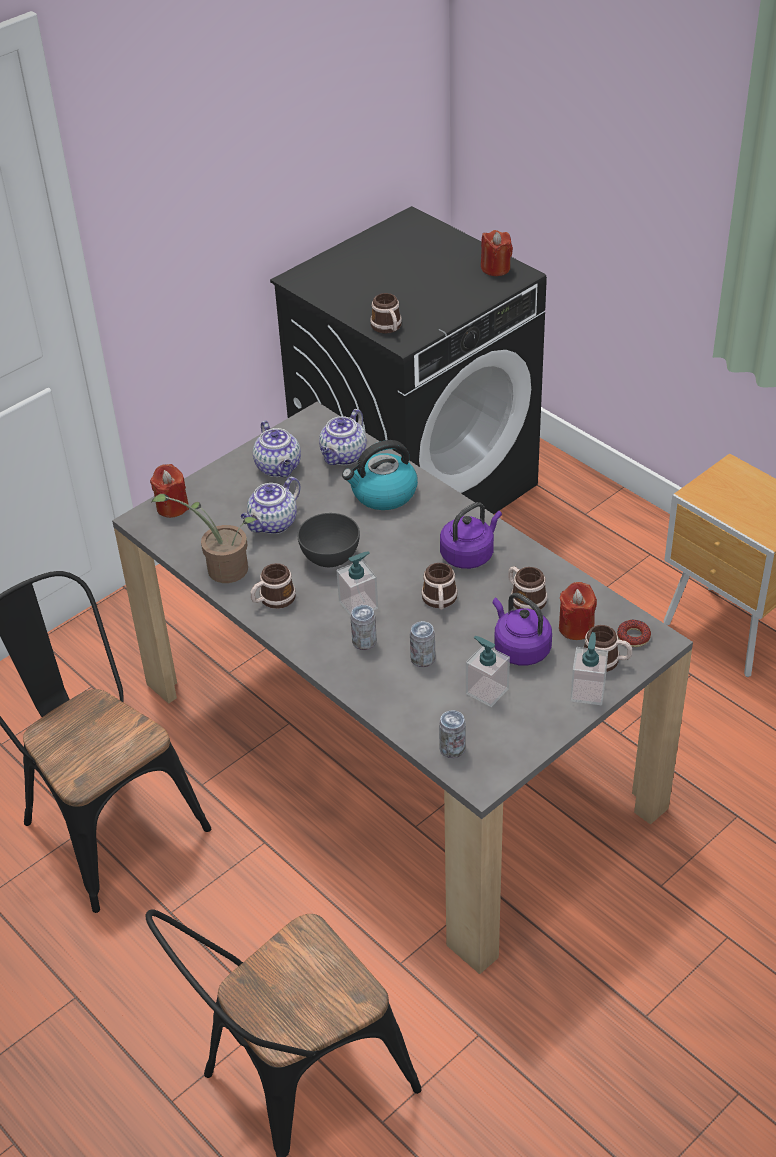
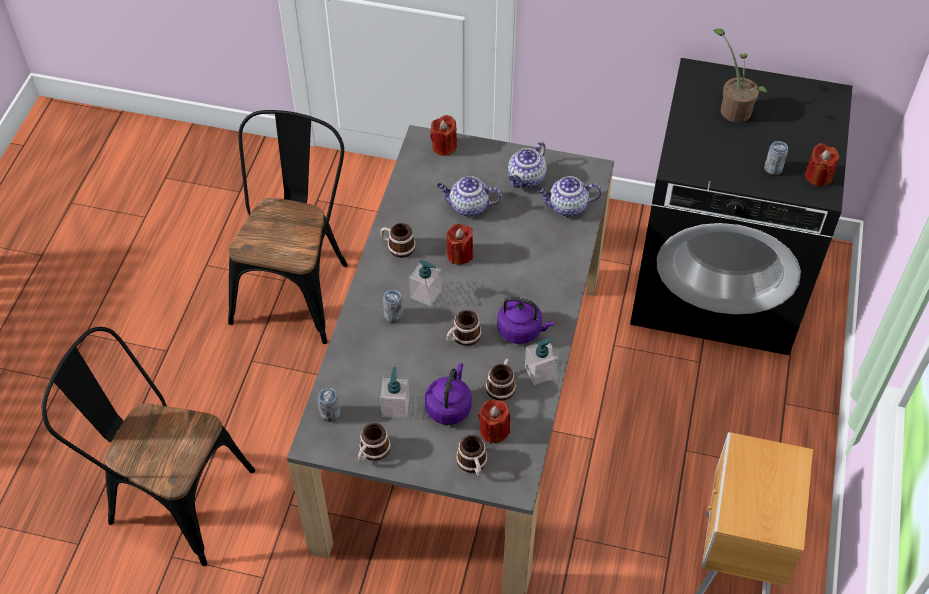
camera: 55 degrees right, 10 degrees up
potted plant [151,494,258,583] -> potted plant moved to [714,29,768,123]
grey bowl [297,513,360,567] -> red candle [446,224,473,265]
kettle [342,440,418,510] -> none
mug [370,293,402,333] -> mug moved to [358,423,391,462]
can [410,621,435,667] -> can moved to [764,141,788,175]
soap dispenser [570,632,608,705] -> soap dispenser moved to [525,338,558,385]
donut [617,620,651,647] -> none

